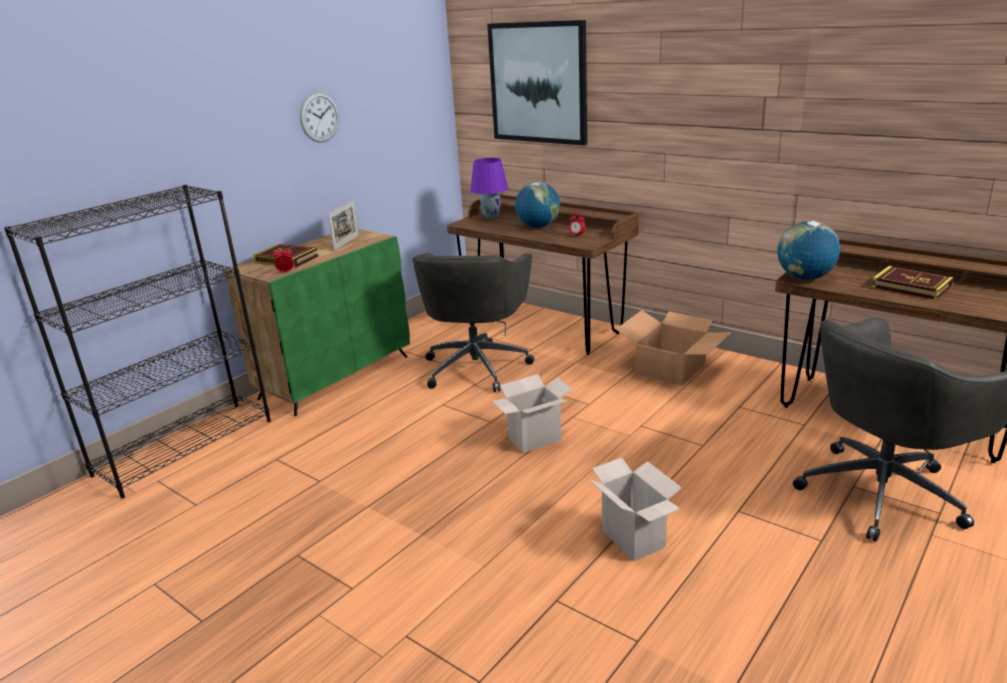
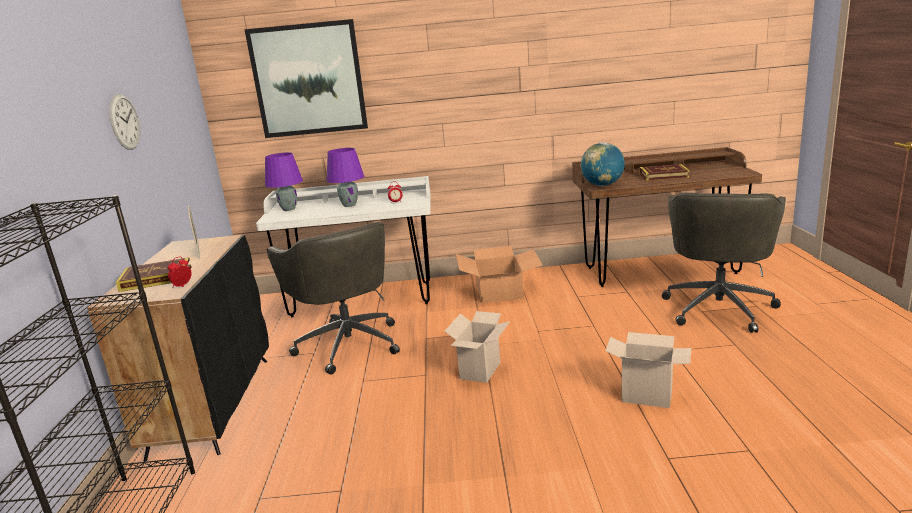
camera: 40 degrees left, 5 degrees down
green cabinet [225,229,410,416] -> black cabinet [87,235,269,462]
brown desk [447,194,639,355] -> white desk [256,176,431,317]
globe [515,182,560,228] -> purple table lamp [327,148,364,207]

